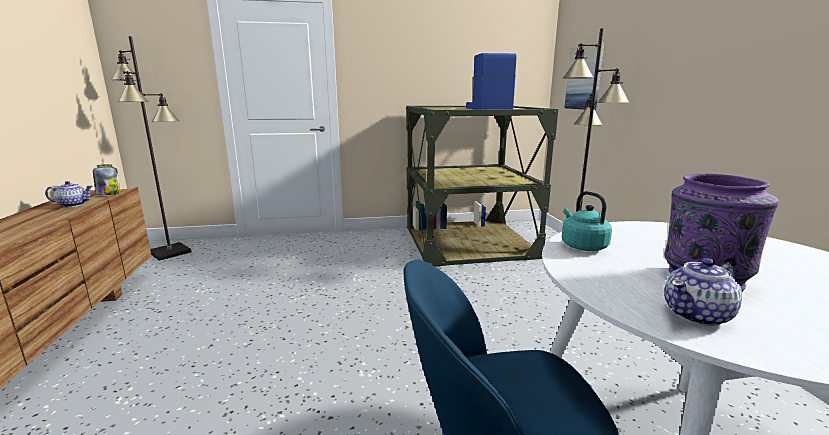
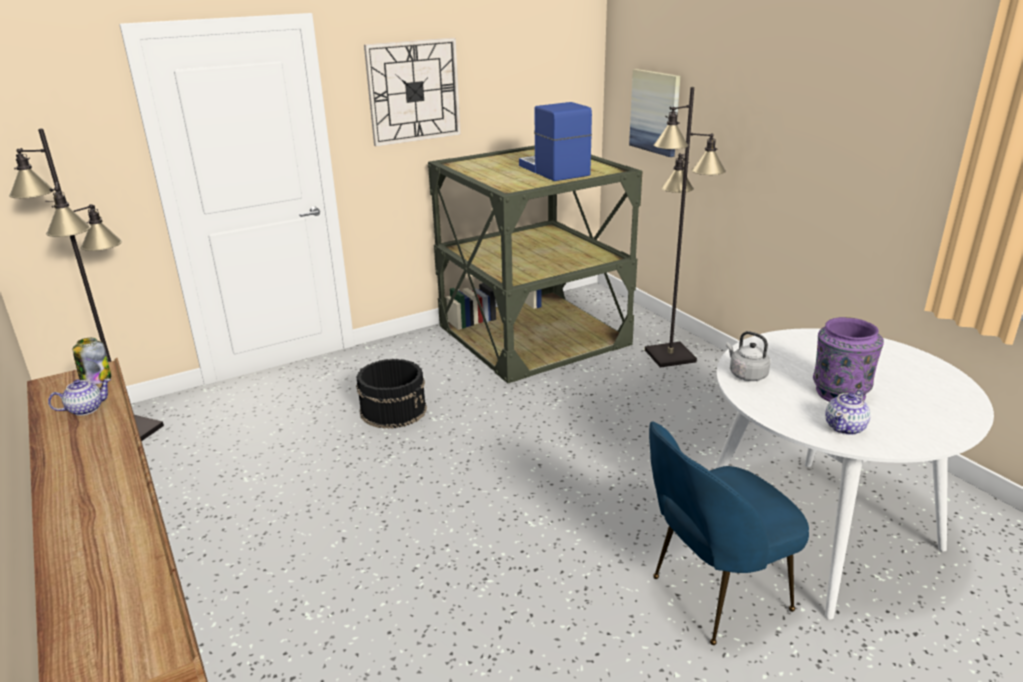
camera: 20 degrees left, 10 degrees up
turquoise kettle [562,191,612,251] -> grey kettle [726,331,771,381]
none -> black bucket [356,359,427,429]
none -> wall clock [364,38,461,147]

